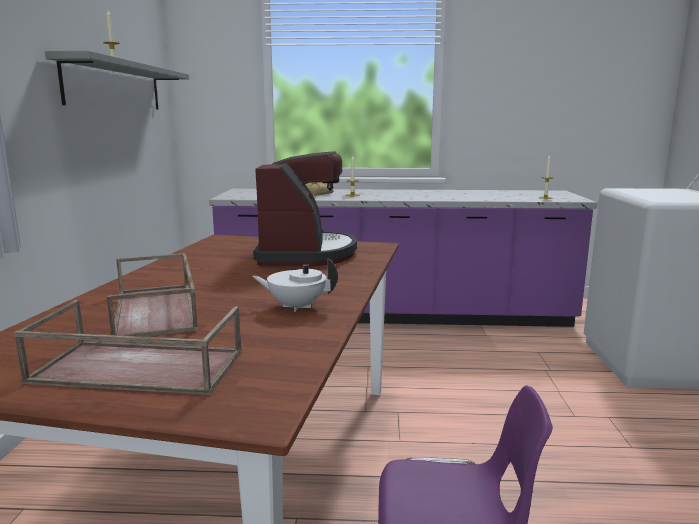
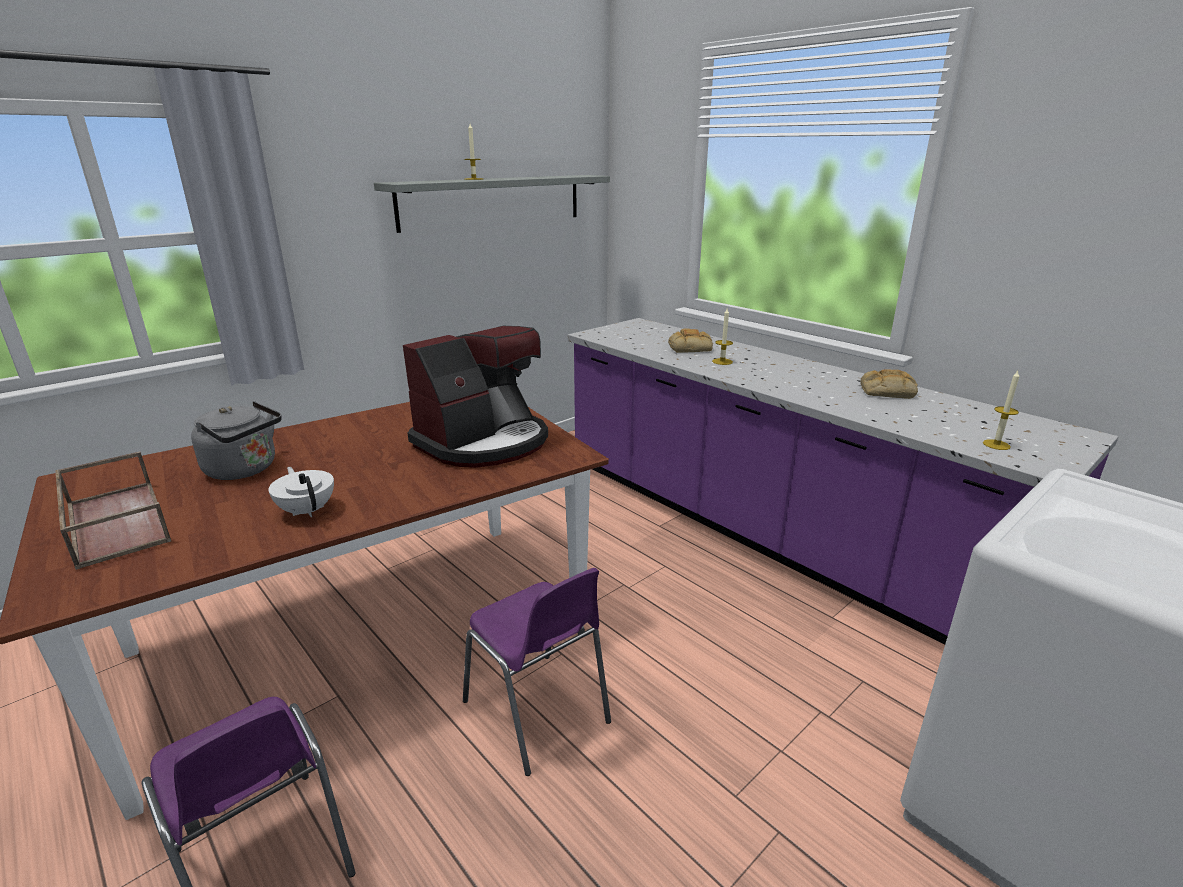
camera: 45 degrees right, 10 degrees up
brown tray [107,253,198,337] -> grey kettle [191,401,282,480]
none -> purple chair [463,568,611,776]
none -> bread [860,369,918,399]

